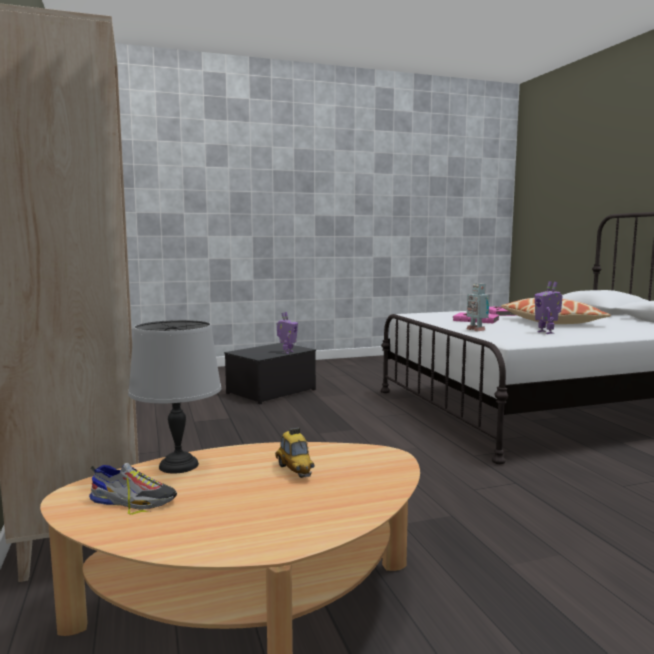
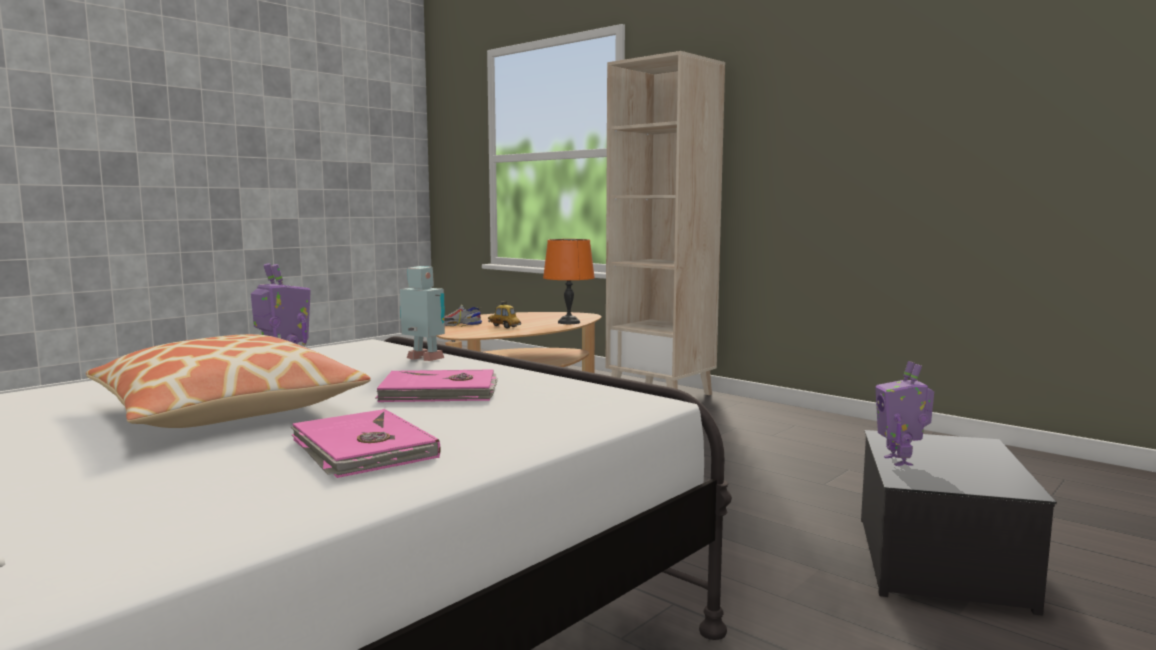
camera: 150 degrees right, 0 degrees up
shoe [89,463,177,515] -> shoe moved to [444,305,482,327]
grey table lamp [128,320,221,474] -> orange table lamp [543,239,595,324]

